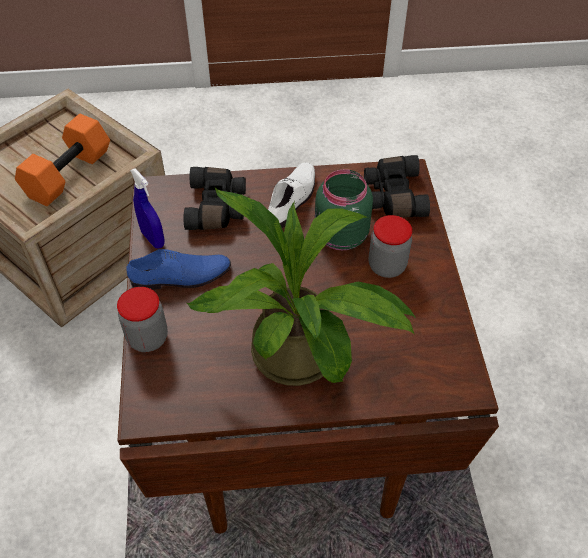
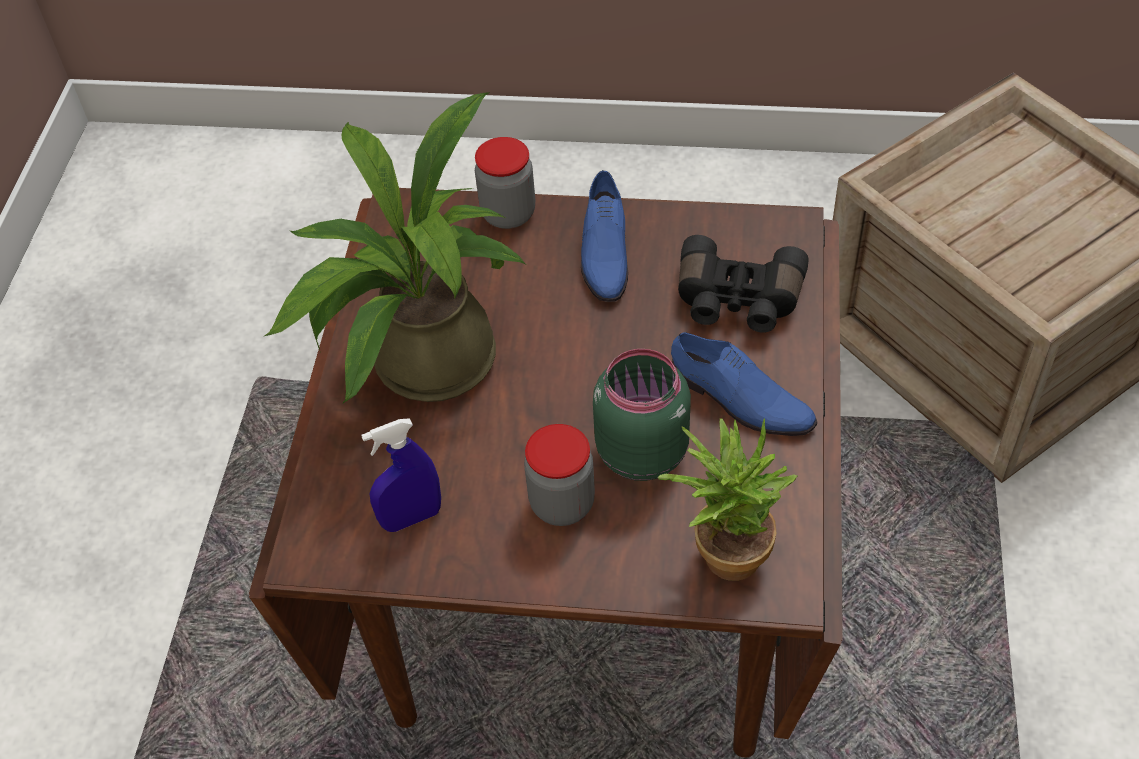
camera: 105 degrees right, 0 degrees up
orange dumbbell [15,114,110,206] -> none
blue spray bottle [130,168,165,248] -> blue spray bottle moved to [361,418,441,532]
white shoe [268,162,315,228] -> blue shoe [671,333,817,436]
black binoculars [364,155,430,217] -> potted plant [657,418,798,581]

